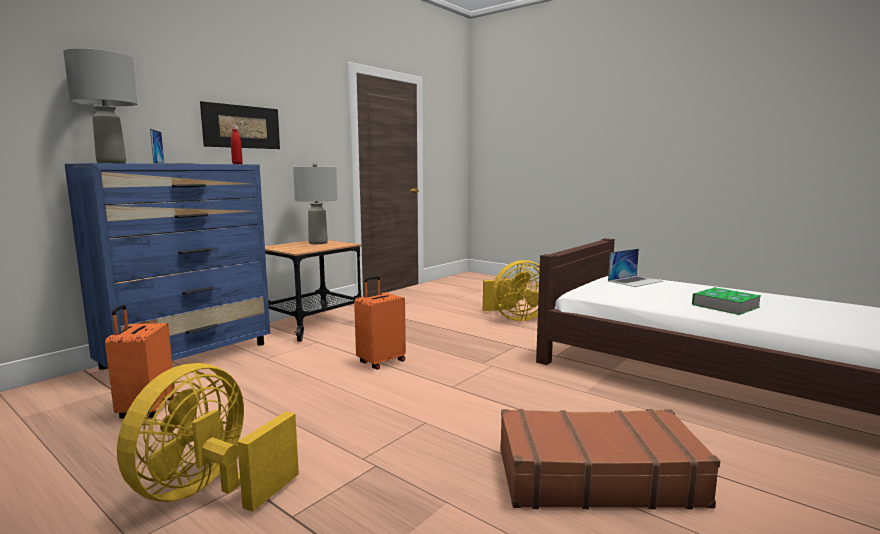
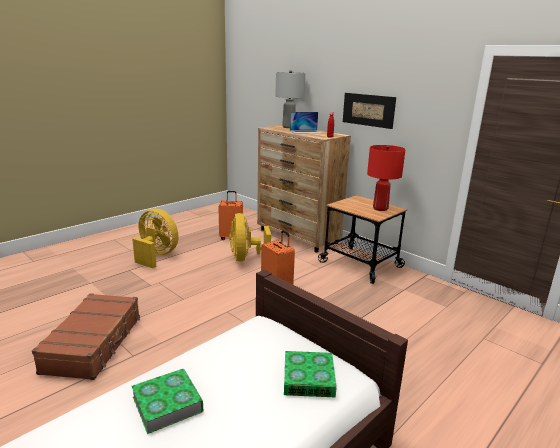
camera: 95 degrees right, 10 degrees up
blue dresser [65,163,270,370] -> brown dresser [257,125,351,253]
grey table lamp [293,163,337,244] -> red table lamp [367,145,406,211]
yellow fan [483,260,540,321] -> yellow fan moved to [229,213,271,262]
laptop [608,249,663,287] -> book [284,351,337,398]

